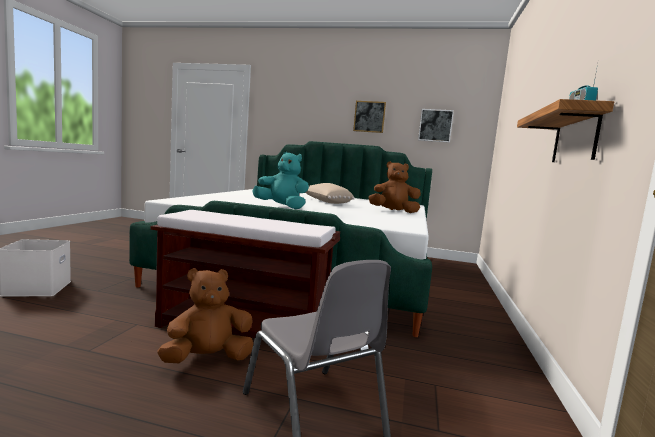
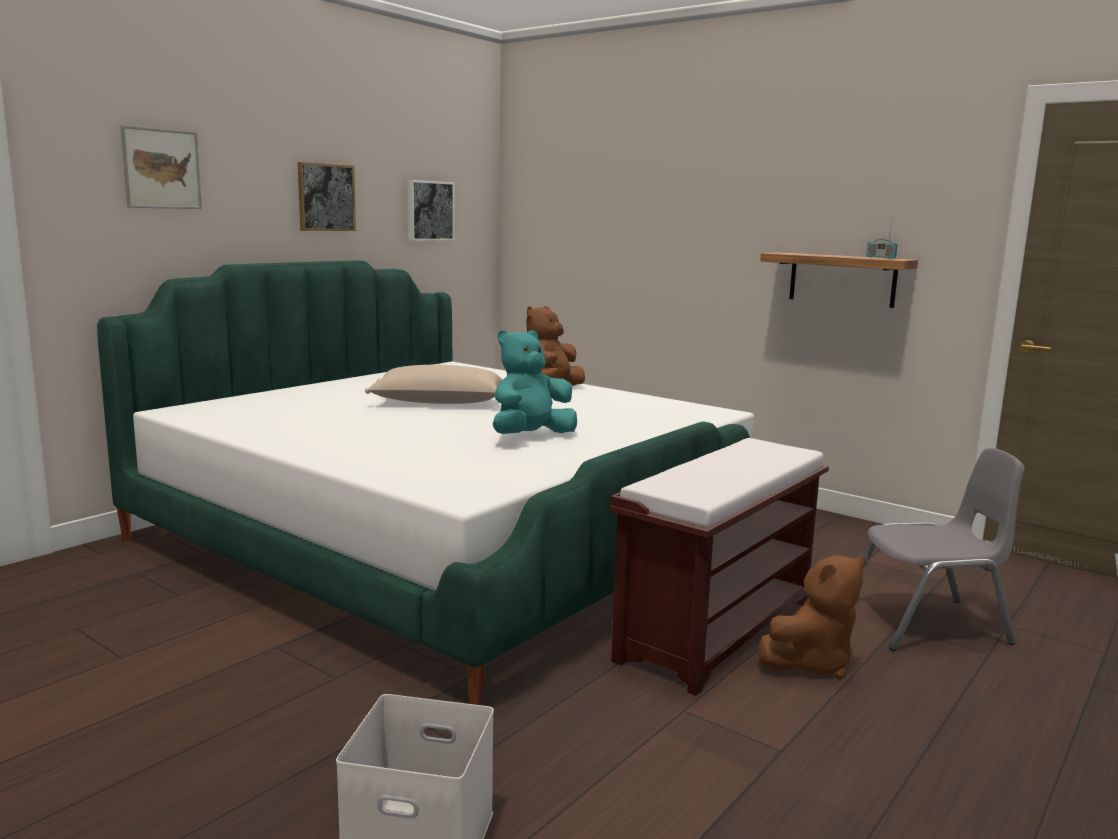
camera: 65 degrees left, 5 degrees up
brown plush toy [157,268,253,363] -> brown plush toy turned 120 degrees counterclockwise [758,555,866,679]
none -> picture [120,125,202,209]

